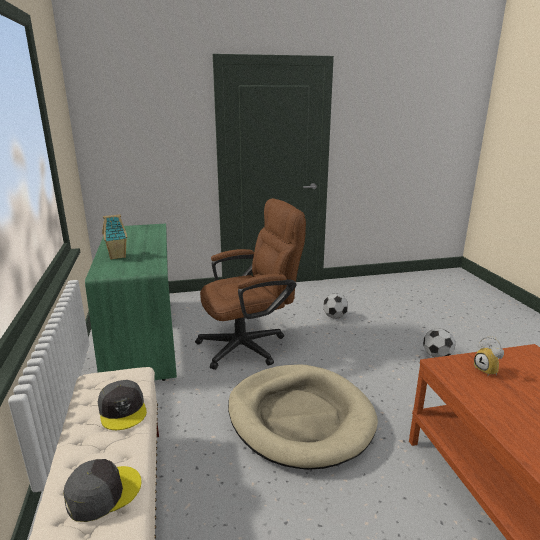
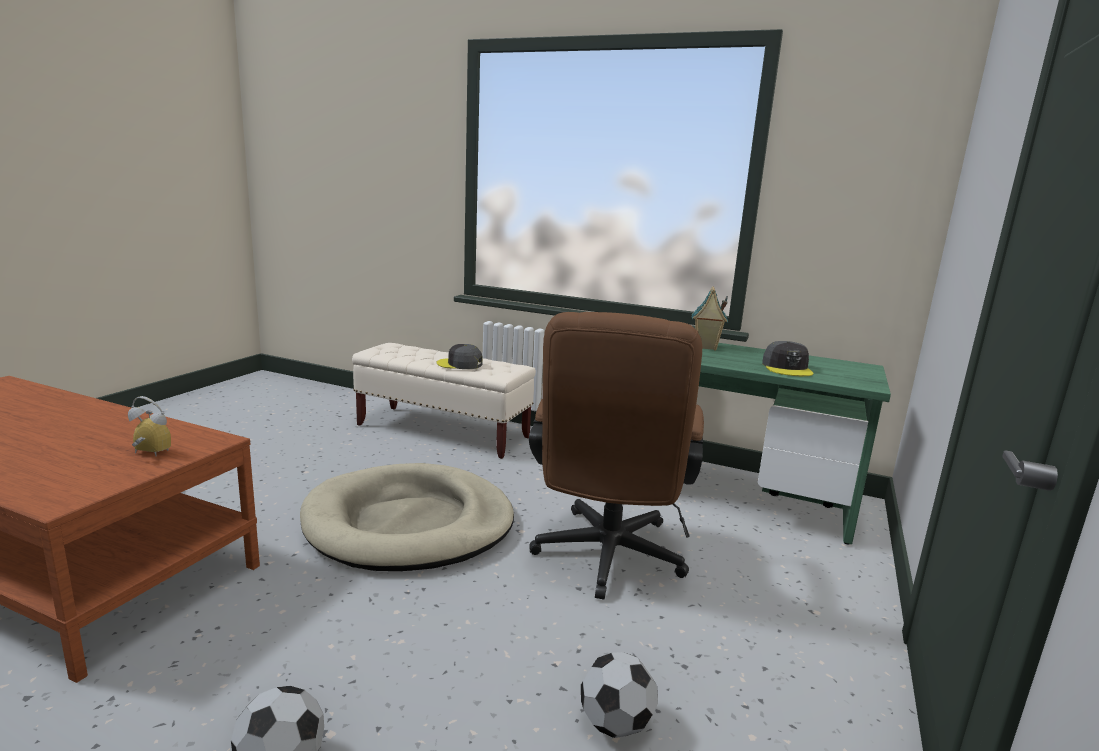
camera: 125 degrees right, 5 degrees down
grey cap [63,459,141,522] -> grey cap moved to [762,341,814,376]

